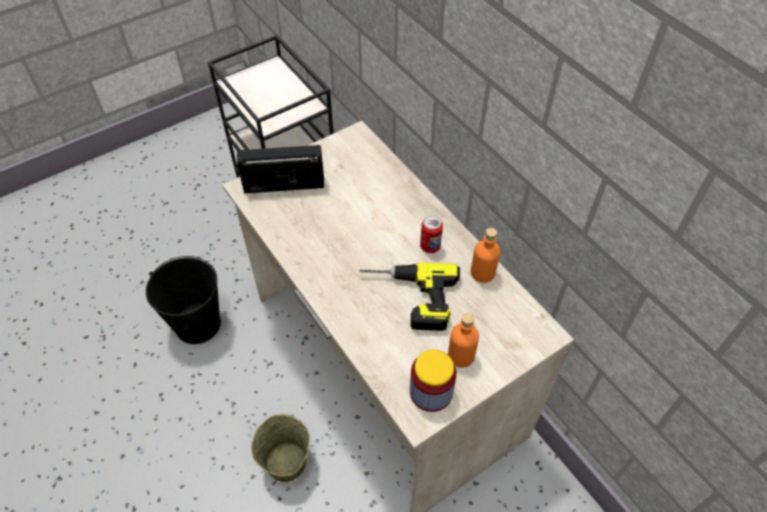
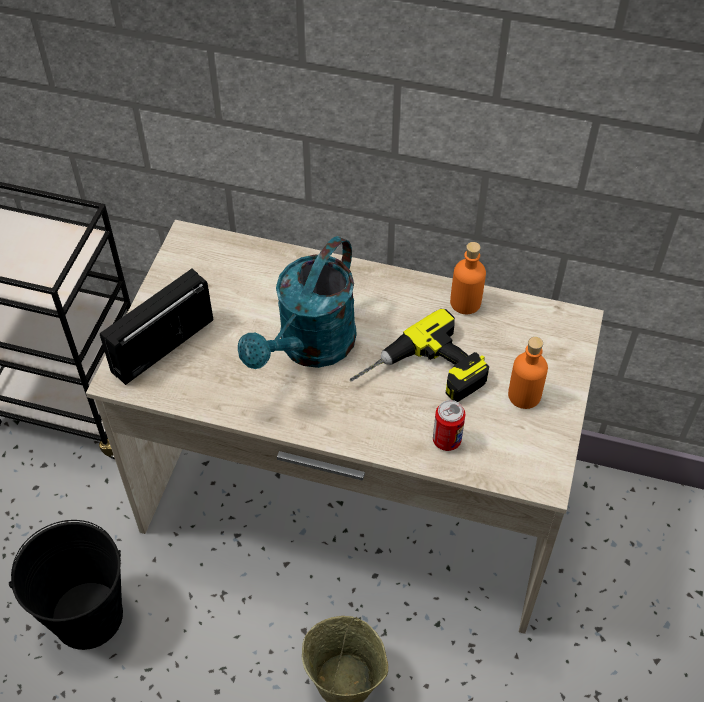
camera: 40 degrees left, 0 degrees up
jar [410,349,457,412] -> none
can [420,216,443,253] -> can moved to [433,400,465,451]
none -> turquoise watering can [238,236,357,369]

